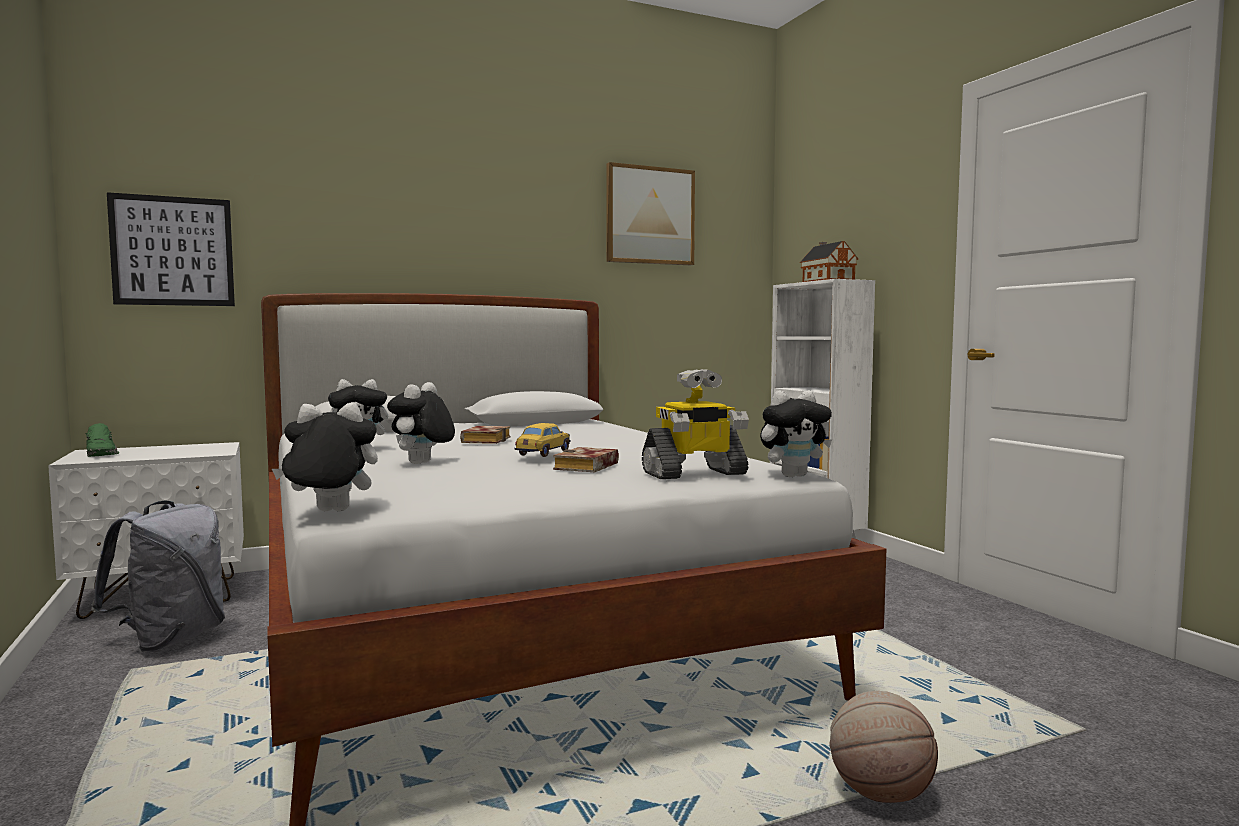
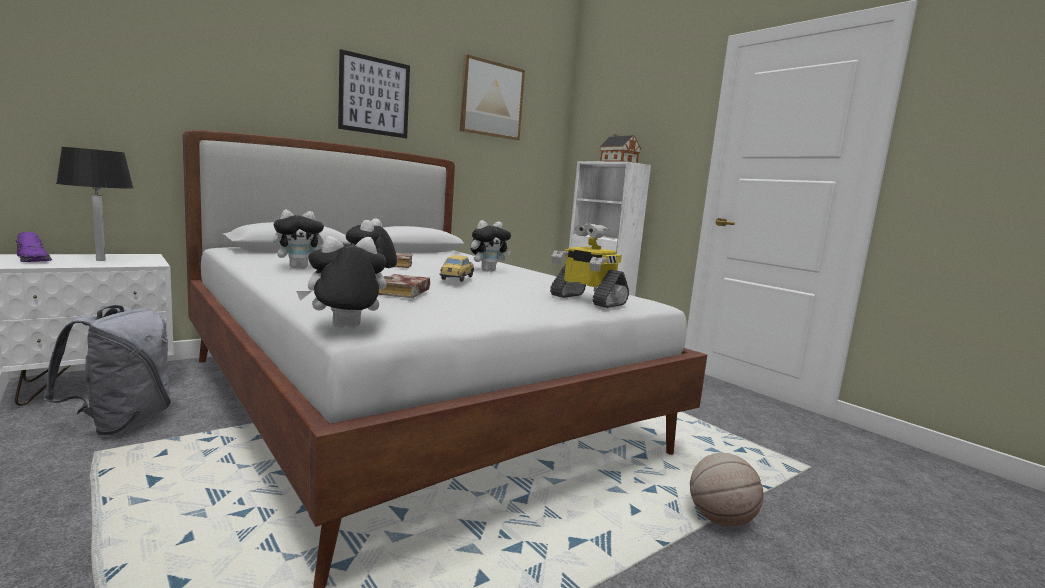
camera: 15 degrees left, 5 degrees up
green shoe [86,423,119,457] -> purple shoe [16,232,52,262]
picture [107,192,235,306] -> picture moved to [338,49,410,138]
book [553,447,619,472] -> book moved to [378,274,430,298]
toy robot [642,369,749,479] -> toy robot turned 75 degrees clockwise [550,224,629,308]
plush toy [760,390,832,477] -> plush toy moved to [470,220,511,271]
none -> black table lamp [56,147,134,261]

